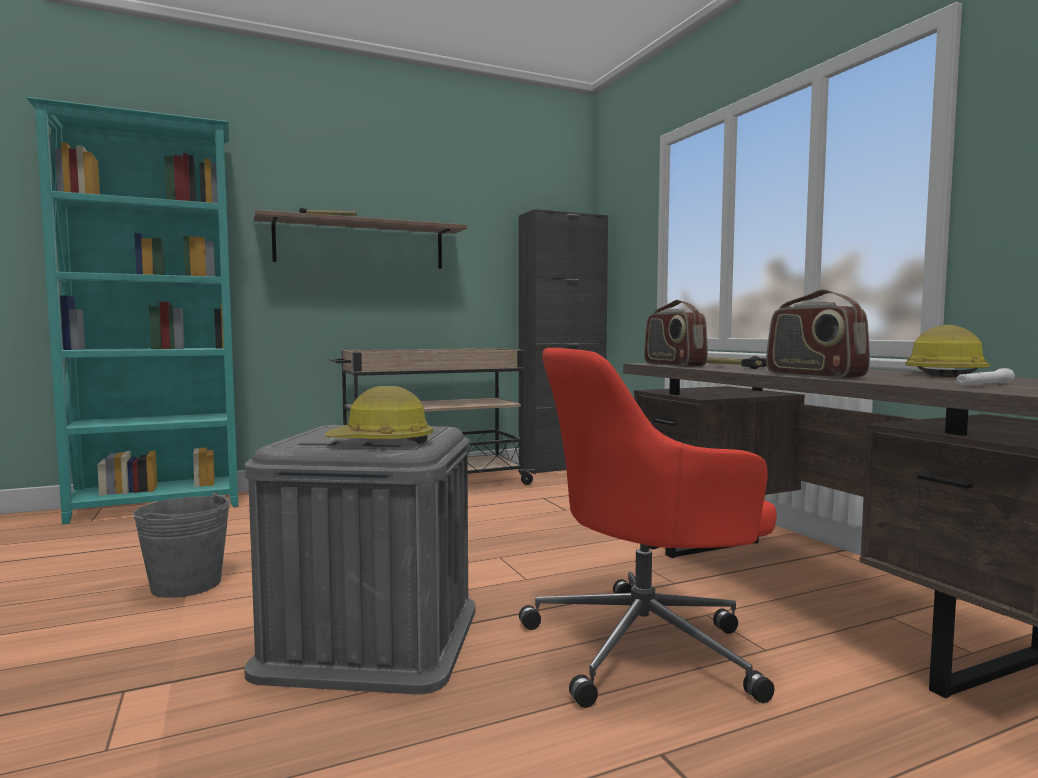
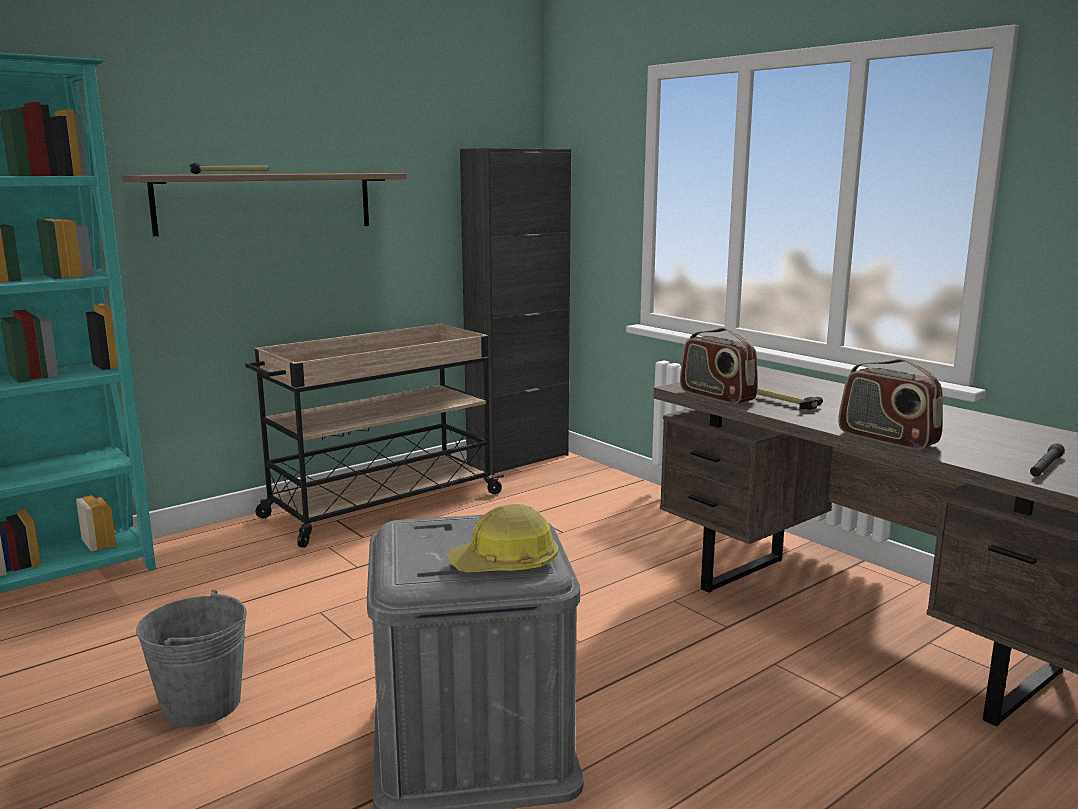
camera: 15 degrees left, 10 degrees up
red office chair [519,348,777,708] -> none
hard hat [905,325,990,377] -> none
white flashlight [956,368,1015,385] -> black flashlight [1030,443,1065,476]

